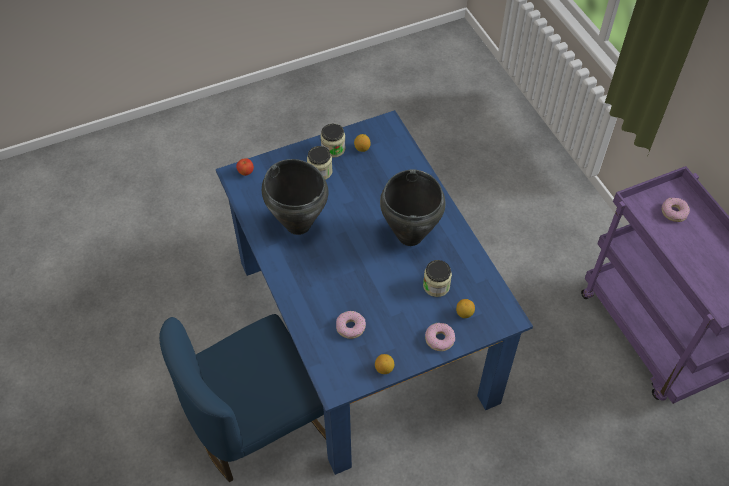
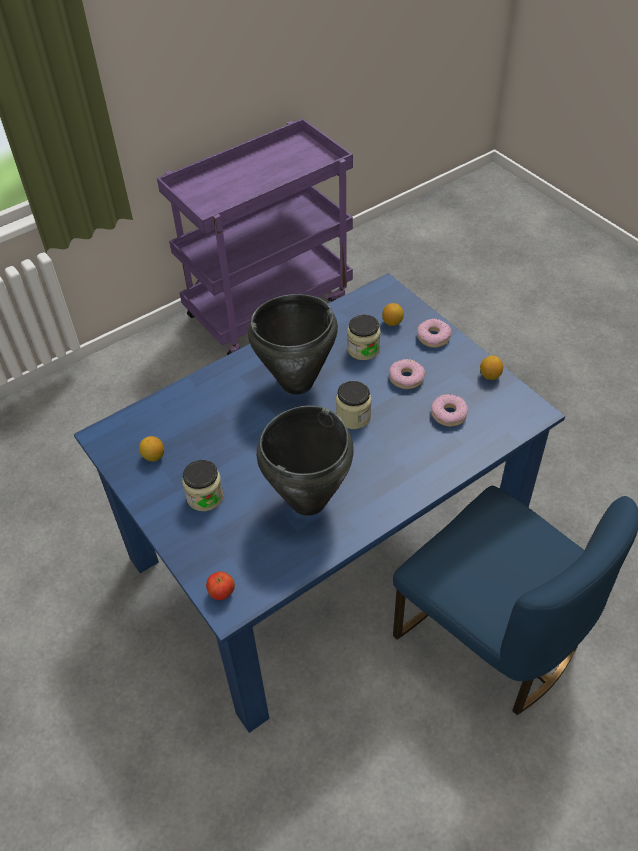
camera: 100 degrees left, 5 degrees down
jar [320,124,346,158] -> jar moved to [336,381,371,429]
donut [662,198,690,222] -> donut moved to [389,359,425,389]

